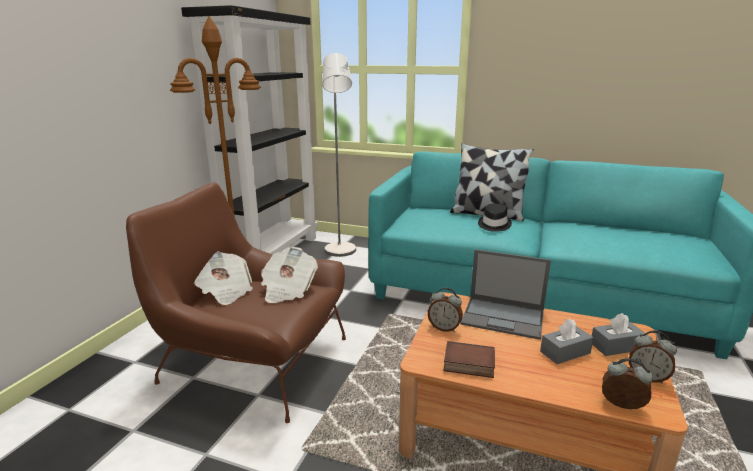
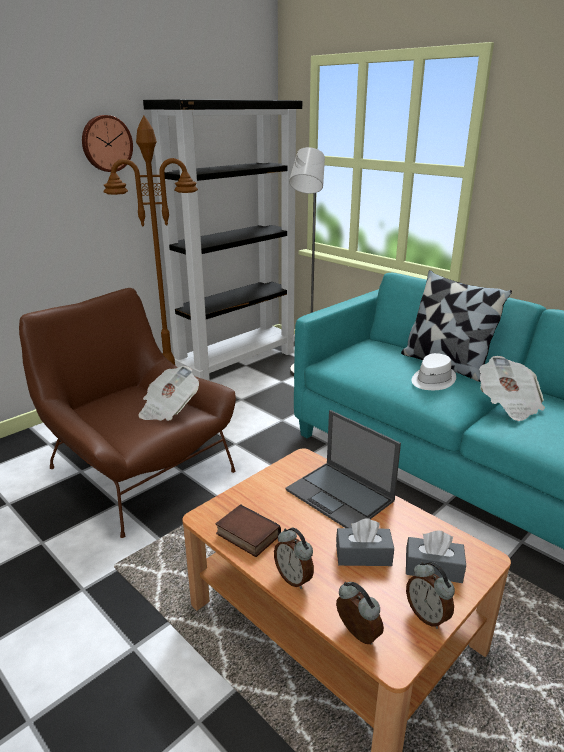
camera: 25 degrees right, 5 degrees up
newspaper [194,251,253,305] -> newspaper moved to [479,356,545,421]
alarm clock [428,288,463,332] -> alarm clock moved to [274,528,314,589]
black hat [478,203,512,232] -> white hat [412,353,456,390]
none -> wall clock [82,115,133,172]

